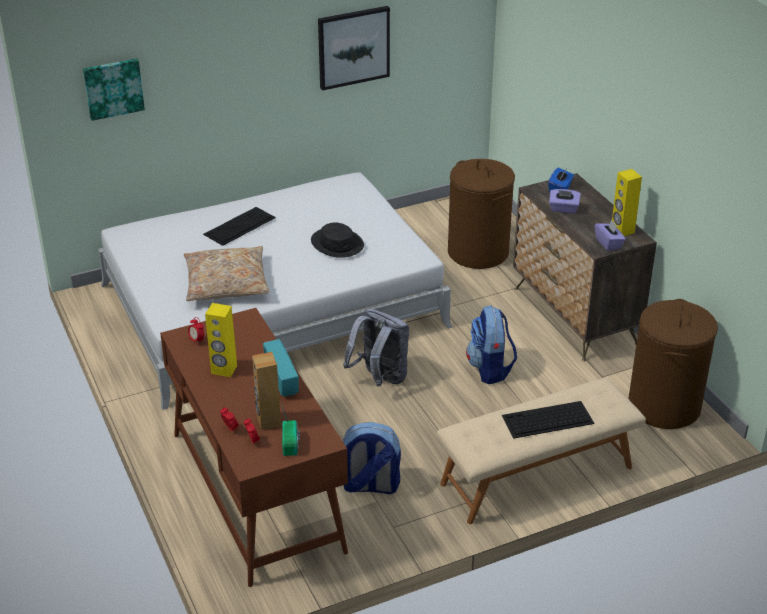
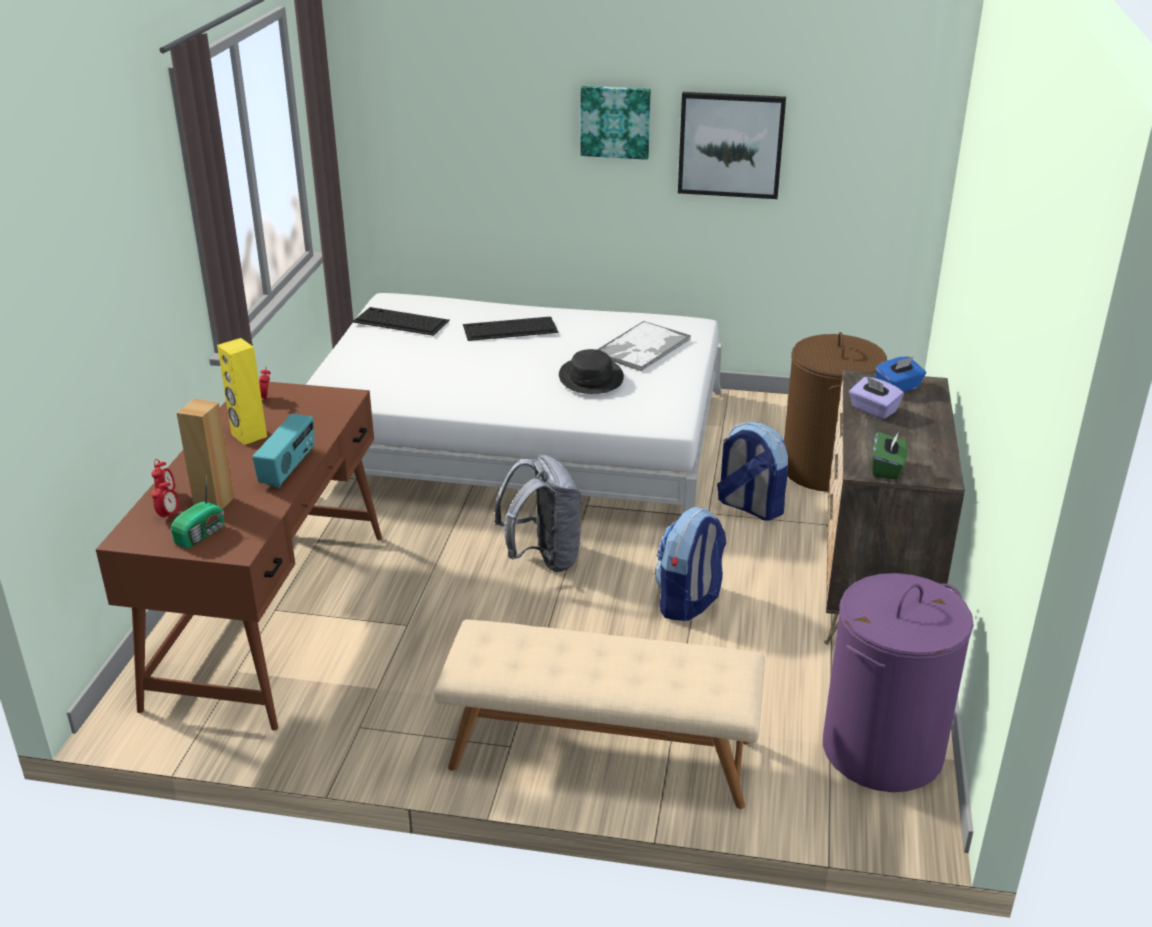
camera: 35 degrees right, 5 degrees down
picture [83,59,145,121] -> picture moved to [580,86,651,160]
beige pillow [184,246,269,301] -> none
backpack [343,422,401,494] -> backpack moved to [717,422,788,521]
keyboard [502,401,594,439] -> keyboard moved to [352,307,450,336]
purple tissue box [595,220,626,251] -> green tissue box [872,432,907,479]
yellow speaker [612,169,642,236] -> none
brown laundry basket [628,299,718,429] -> purple laundry basket [823,573,974,792]
none -> tray [597,321,691,371]

